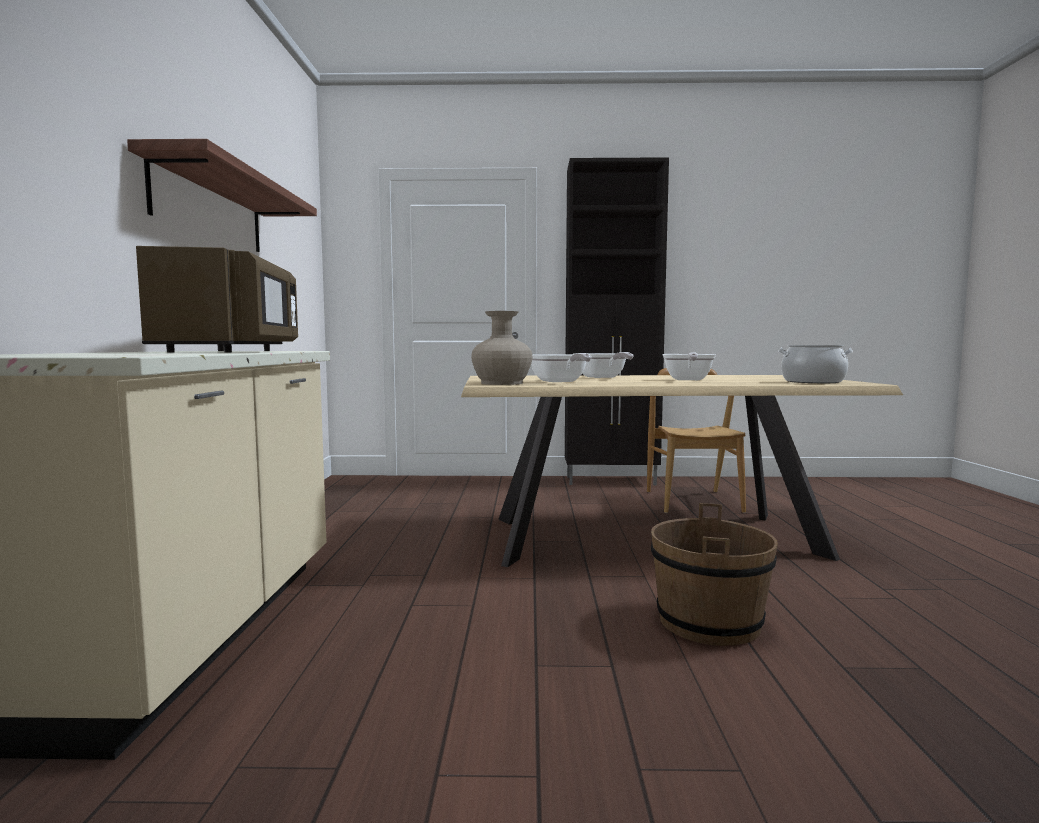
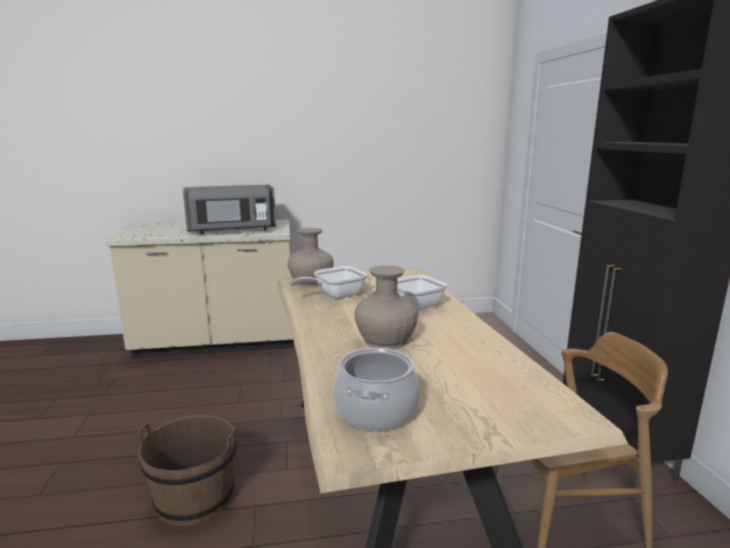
camera: 80 degrees right, 10 degrees up
shelf [127,139,317,252] -> none
brown microwave [136,246,298,353] -> grey microwave [183,185,276,234]
frying pan [662,353,716,380] -> beige vase [354,265,418,349]

